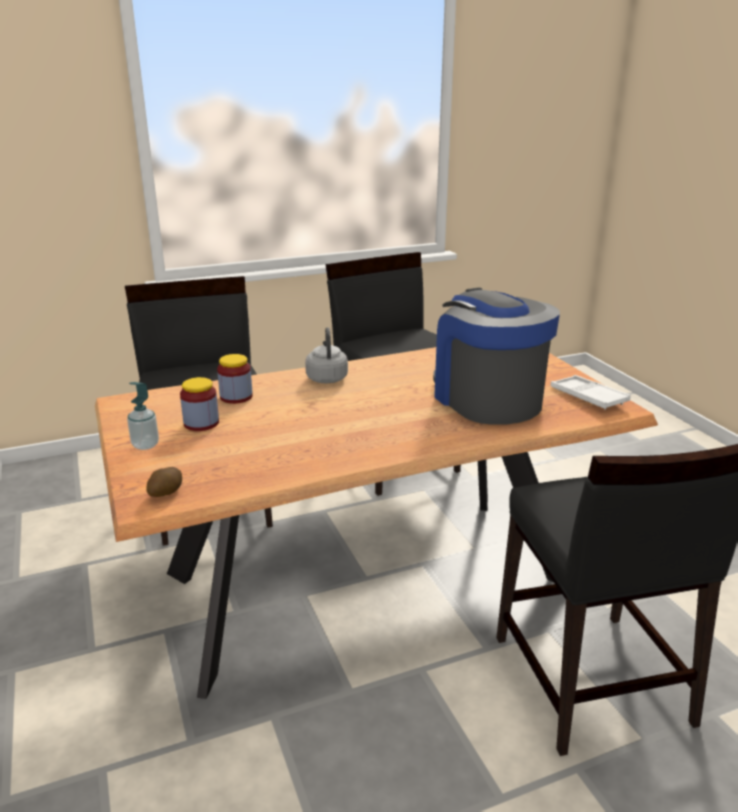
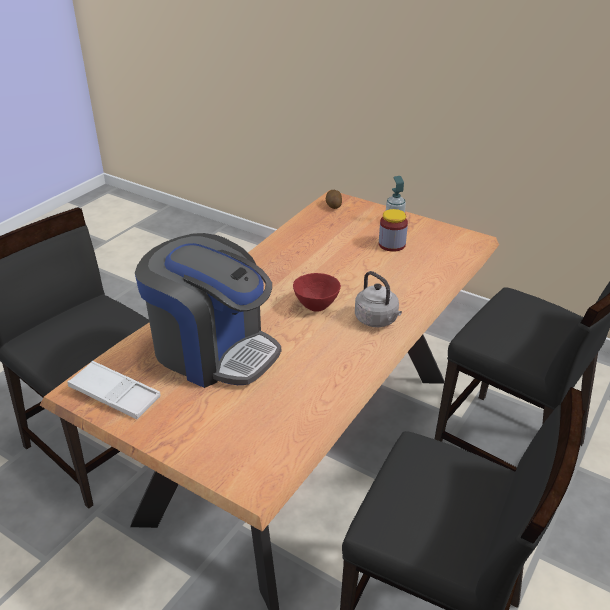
camera: 145 degrees right, 10 degrees up
jar [217,354,253,404] -> none
none -> red bowl [293,273,341,312]

